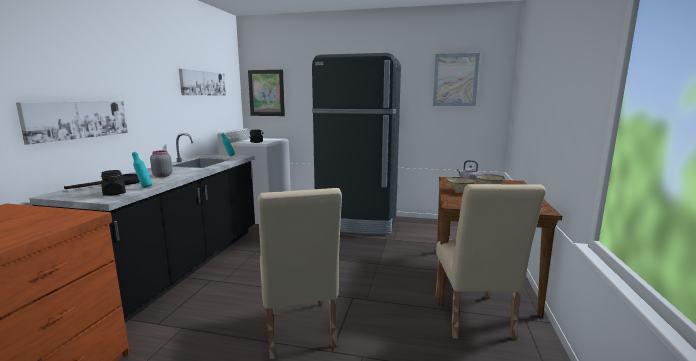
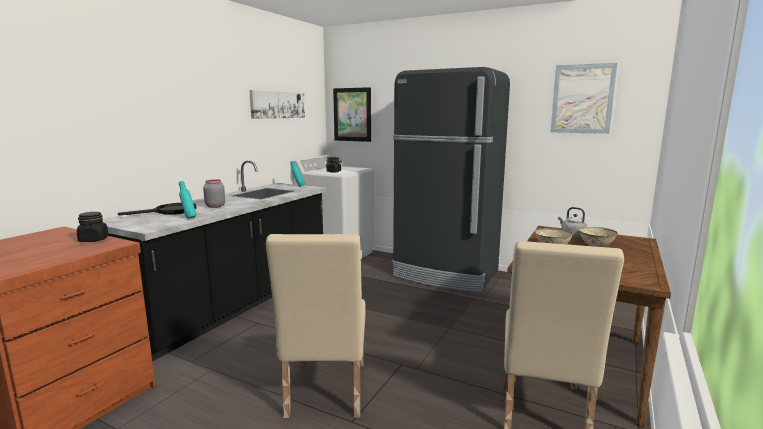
camera: 15 degrees right, 0 degrees up
picture [16,101,128,145] -> none
black jar [101,170,126,196] -> black jar moved to [77,212,108,242]

